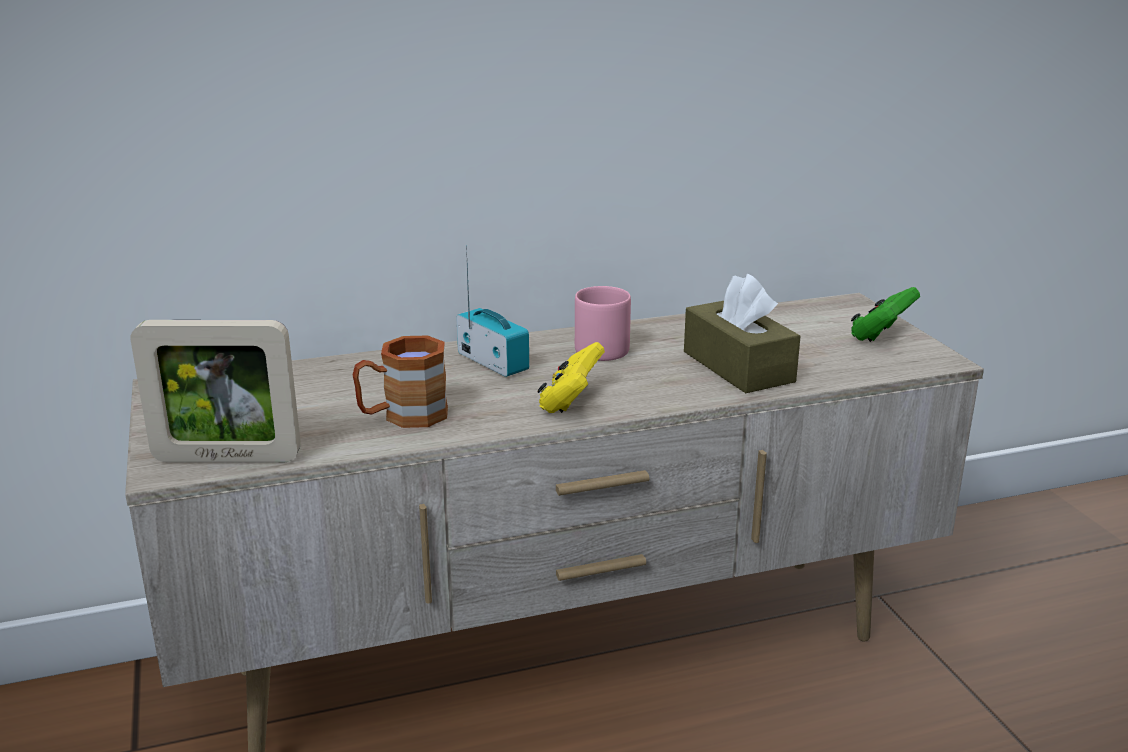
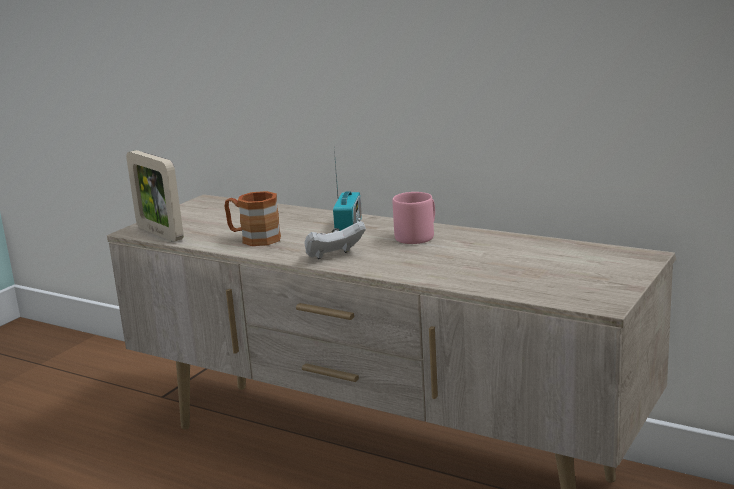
camera: 50 degrees right, 5 degrees down
yellow game controller [538,342,605,413] -> white game controller [304,221,366,259]
brown tissue box [684,274,801,393] -> none
green game controller [851,287,920,342] -> none

